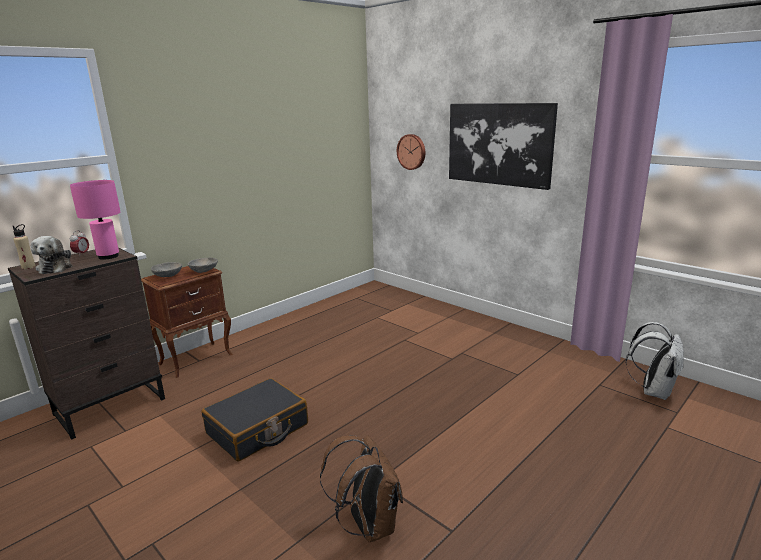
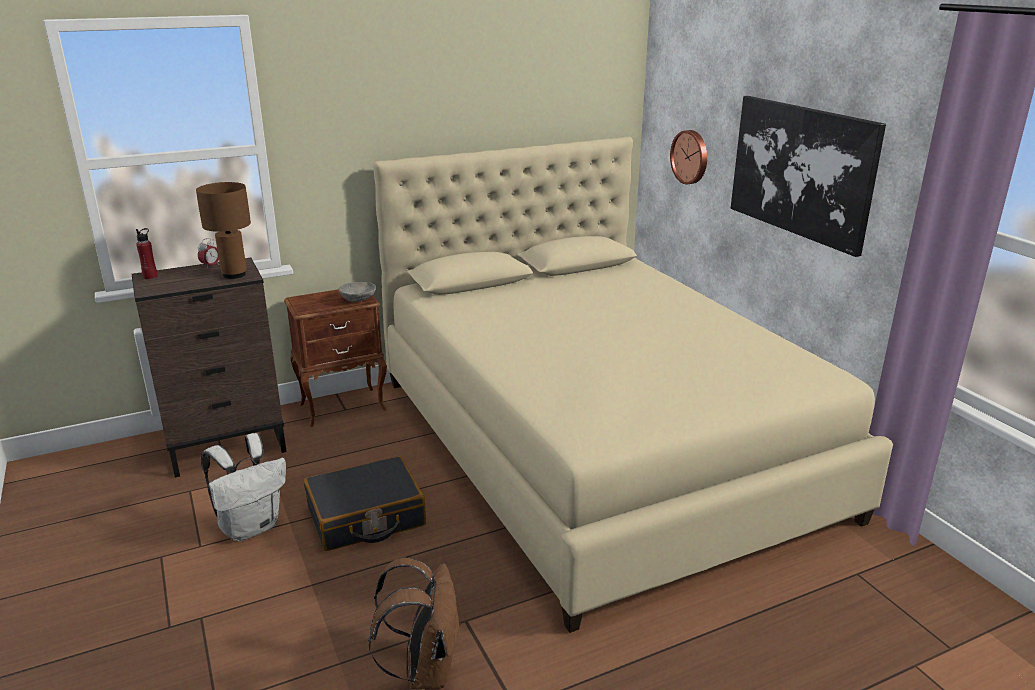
camera: 20 degrees right, 5 degrees up
beige bottle [13,224,36,269] -> red bottle [136,228,158,279]
plush toy [30,236,73,274] -> none
pink table lamp [70,180,120,260] -> brown table lamp [196,182,251,279]
grey bowl [151,262,182,277] -> none
white backpack [626,322,684,400] -> white backpack moved to [201,433,286,541]
none -> beige bed [373,137,893,633]

